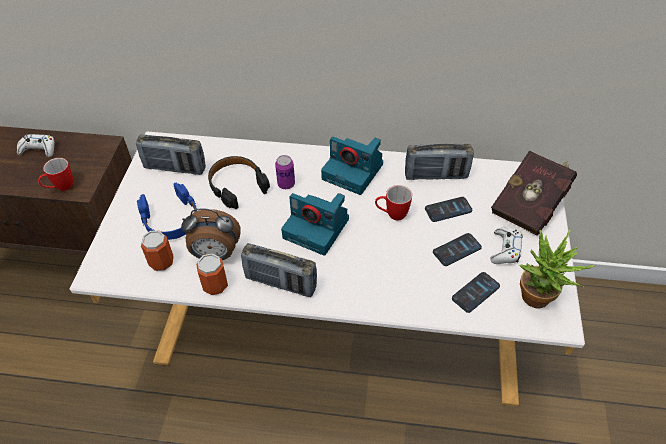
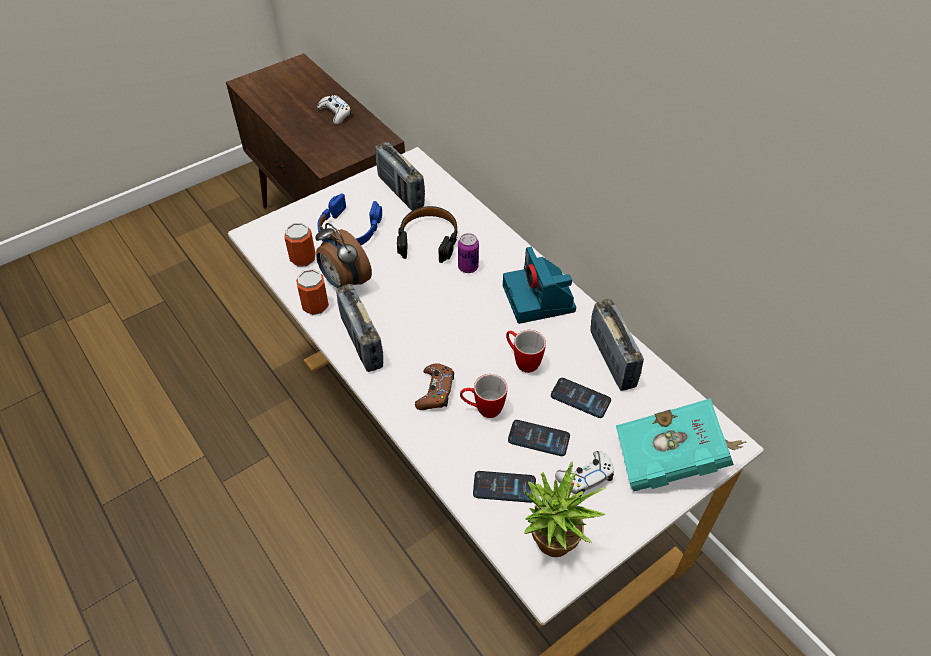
camera: 45 degrees right, 0 degrees up
mug [38,158,73,191] -> mug moved to [460,374,507,418]
camera [281,193,349,256] -> none
radio [405,143,474,180] -> radio turned 150 degrees counterclockwise [590,299,644,391]
red book [491,151,577,236] -> turquoise book [616,398,746,491]
none -> brown game controller [415,363,454,410]

